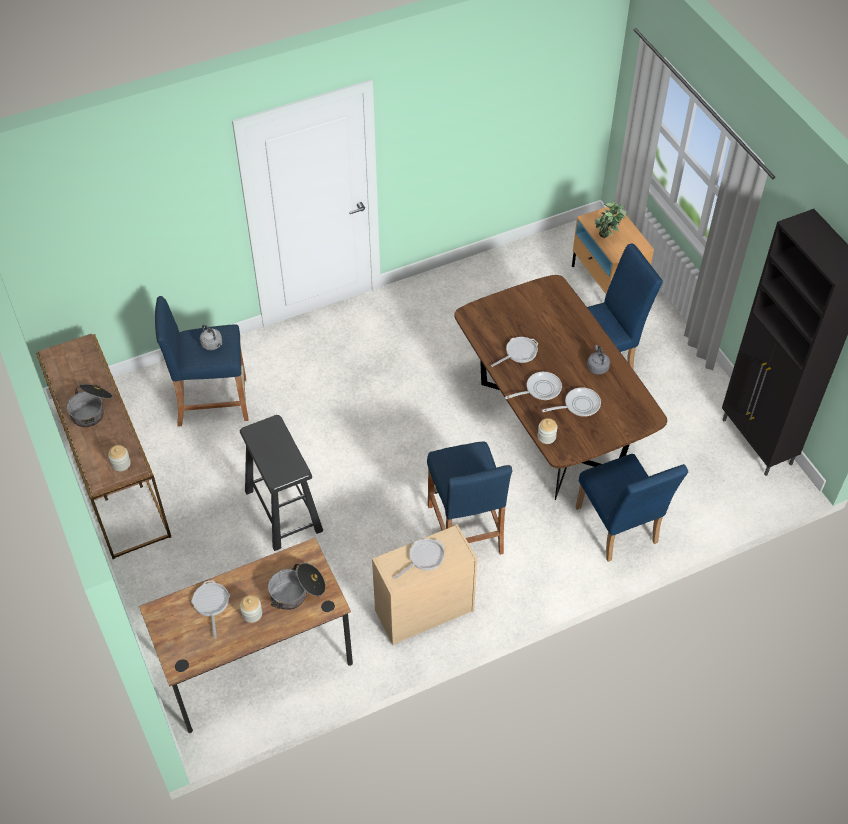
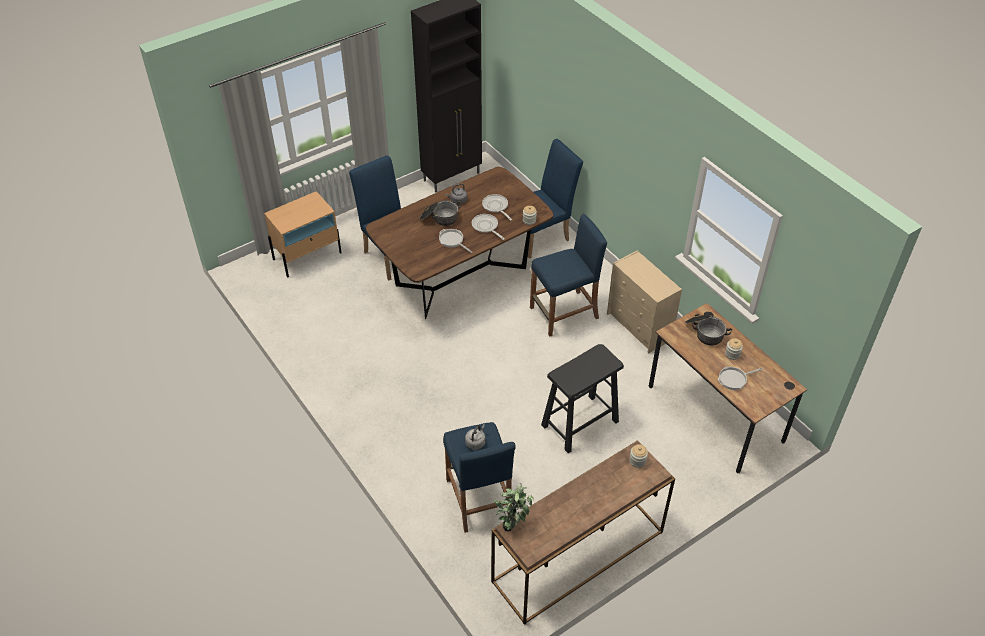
camera: 100 degrees left, 5 degrees down
cooking pot [67,384,112,427] -> cooking pot moved to [420,201,461,226]
frying pan [394,539,445,580] -> none
potted plant [594,201,627,239] -> potted plant moved to [494,483,534,532]

